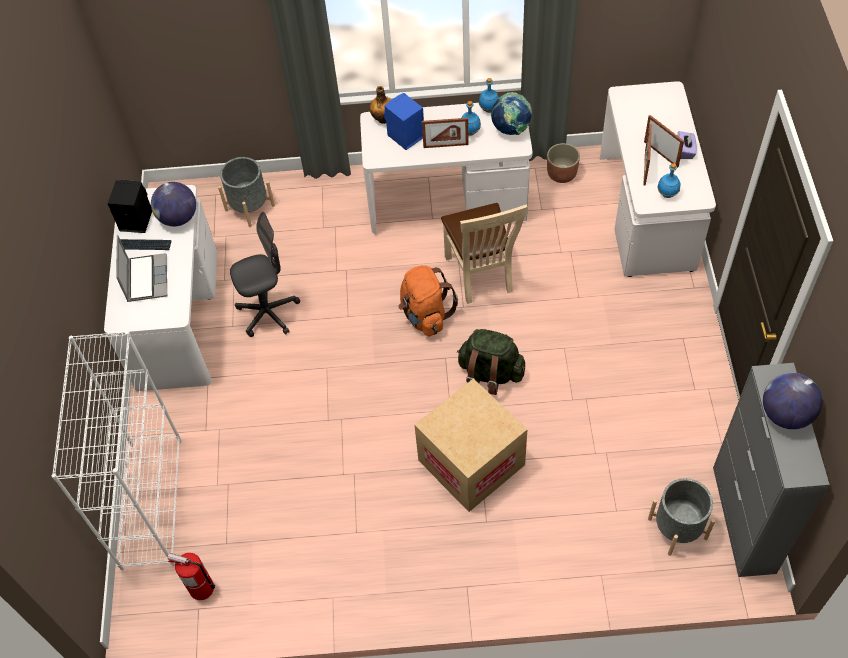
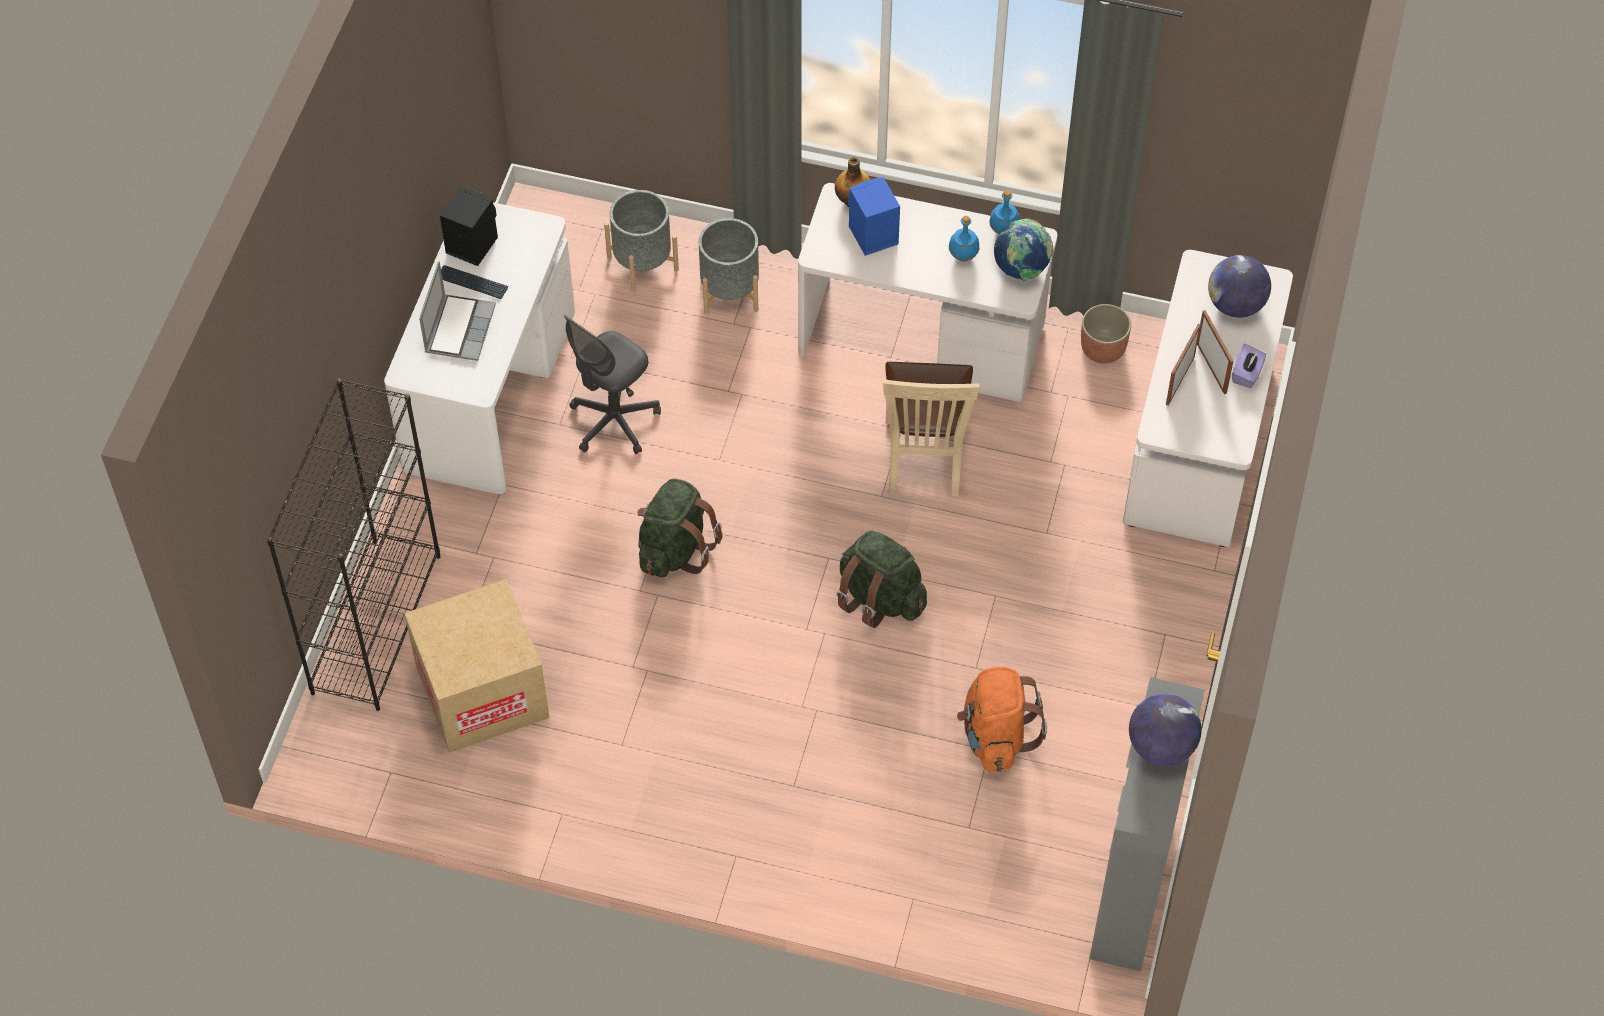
camera: 15 degrees right, 0 degrees up
white bookcase [52,331,182,570] -> black bookcase [267,379,440,711]
globe [151,182,196,226] -> globe moved to [1208,255,1271,318]
fire extinguisher [167,553,215,600] -> none
grey office chair [230,212,300,337] -> grey office chair turned 135 degrees clockwise [564,315,661,454]
orange backpack [398,265,458,337] -> orange backpack moved to [957,667,1047,772]
cardboard box [415,378,528,512] -> cardboard box moved to [404,579,550,753]
picture frame [422,118,469,148] -> none
grey planter [648,478,715,556] -> grey planter moved to [699,218,759,314]
blue bottle [657,163,680,198] -> none
none -> green backpack [637,478,723,578]

